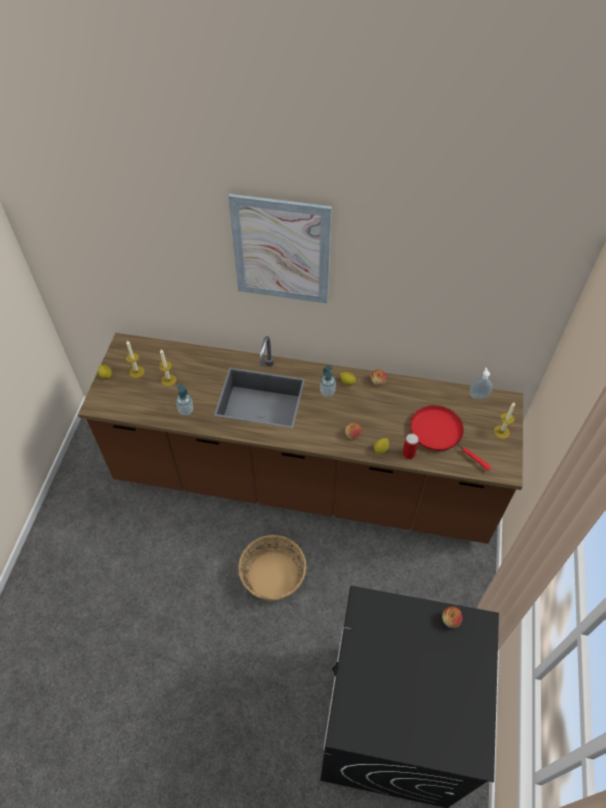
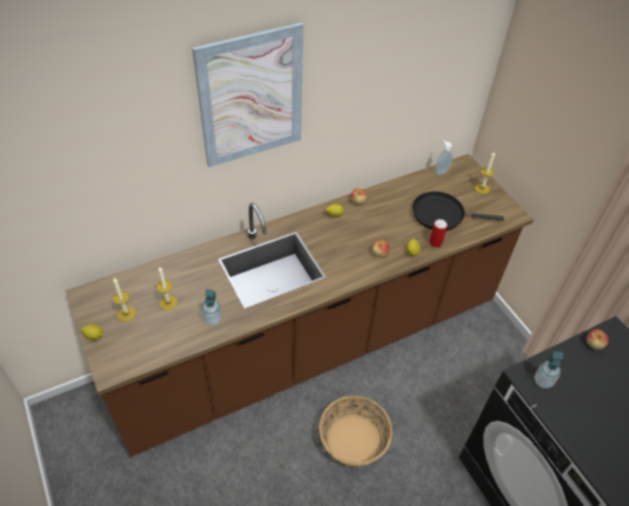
camera: 40 degrees left, 5 degrees down
soap dispenser [320,365,336,397] -> soap dispenser moved to [535,351,563,389]
red frying pan [410,405,491,471] -> black frying pan [412,191,504,230]

